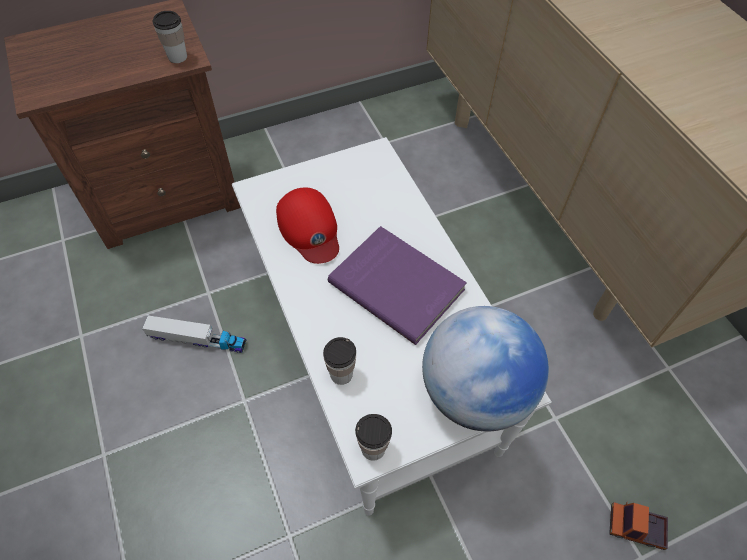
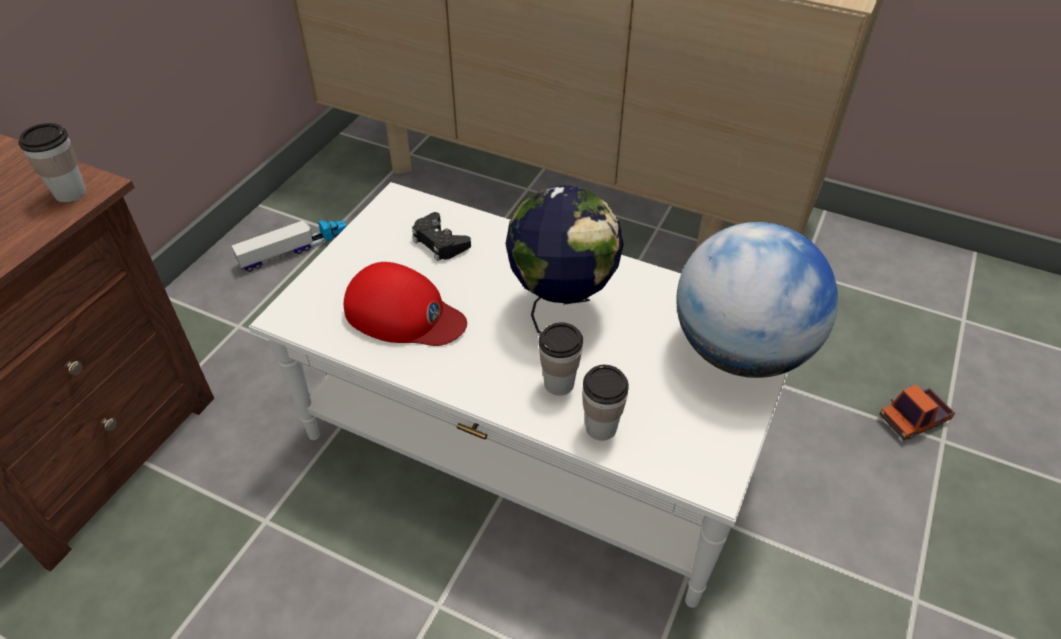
camera: 40 degrees left, 10 degrees down
toy truck [142,315,246,353] -> toy truck moved to [232,217,347,272]
purple book [328,226,467,345] -> globe [506,185,623,334]
cup [355,414,392,461] -> cup moved to [539,322,583,396]
none -> black game controller [412,212,471,261]

